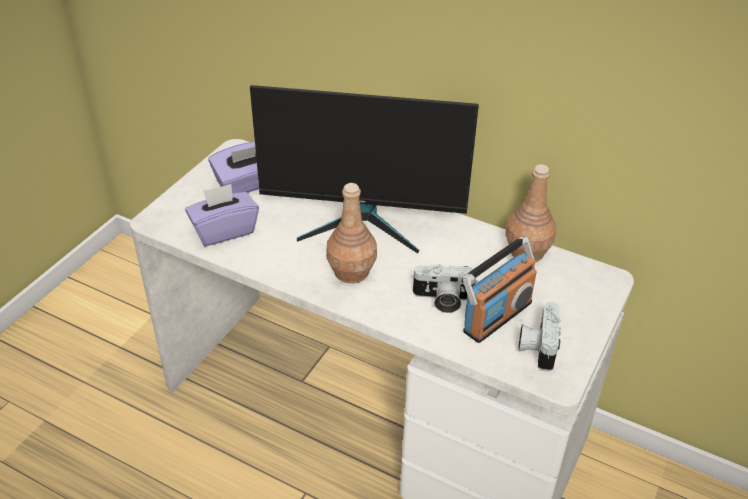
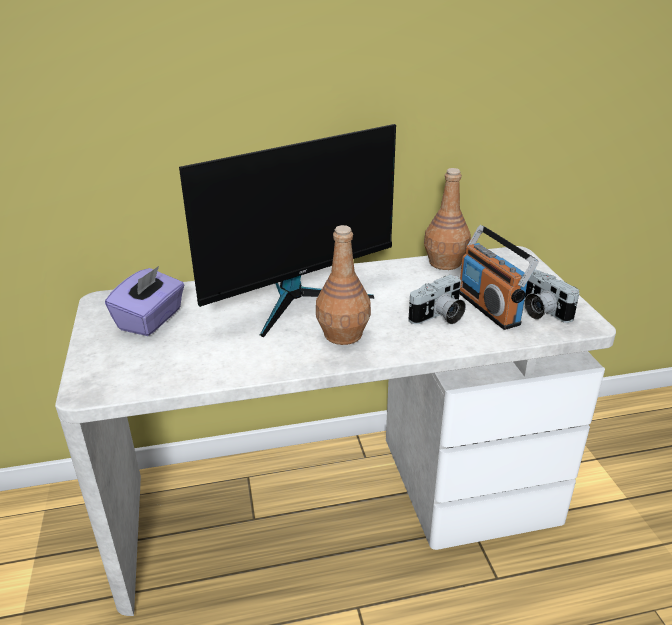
camera: 40 degrees left, 10 degrees down
purple tissue box [185,184,259,246] -> none
radio [463,236,537,343] -> radio turned 150 degrees clockwise [460,225,539,330]

